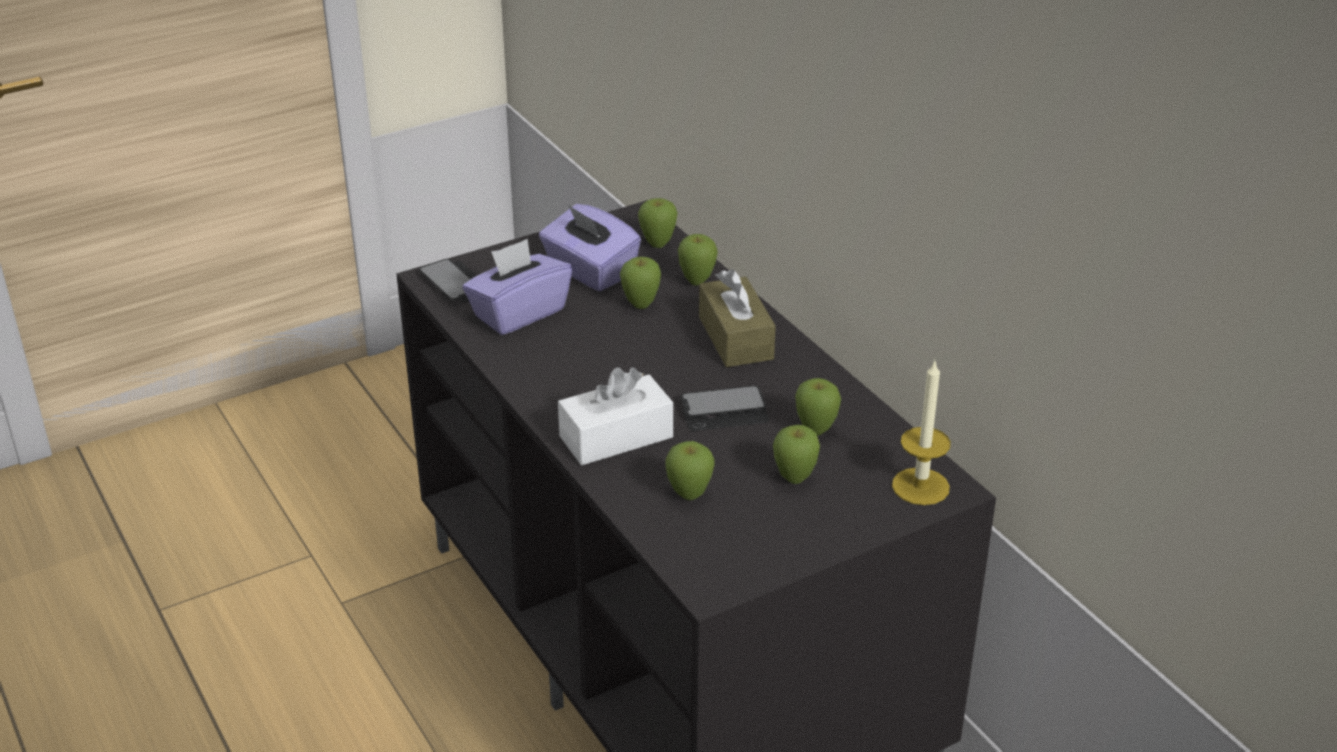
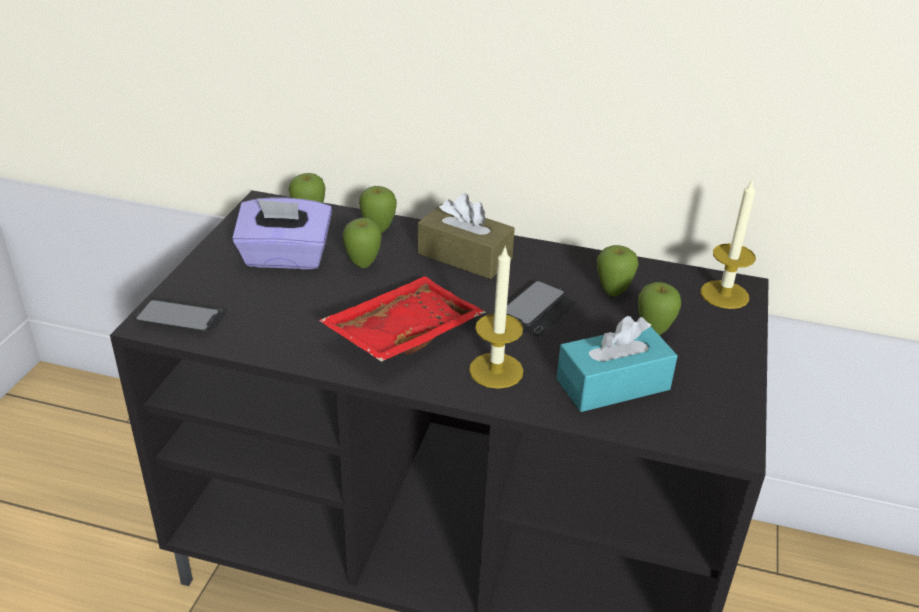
camera: 45 degrees left, 0 degrees up
purple tissue box [463,239,572,335] -> none
white tissue box [558,367,673,465] -> candle [469,245,524,389]
apple [665,441,714,500] -> turquoise tissue box [556,316,678,412]
none -> red tray [319,276,486,362]

